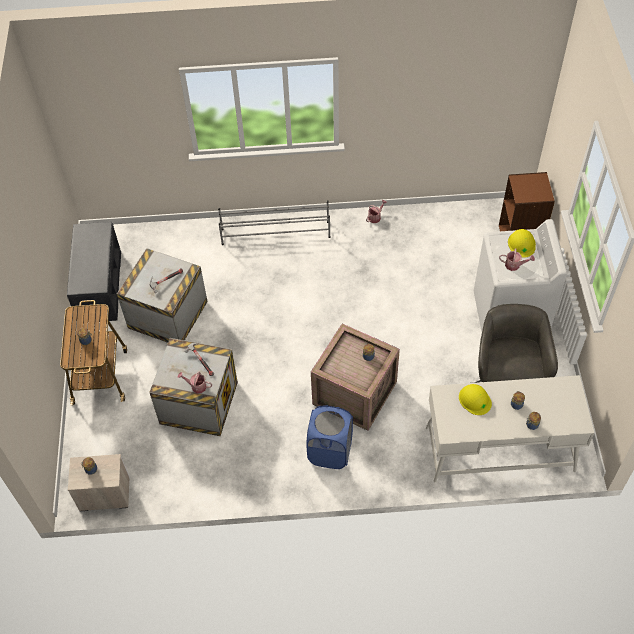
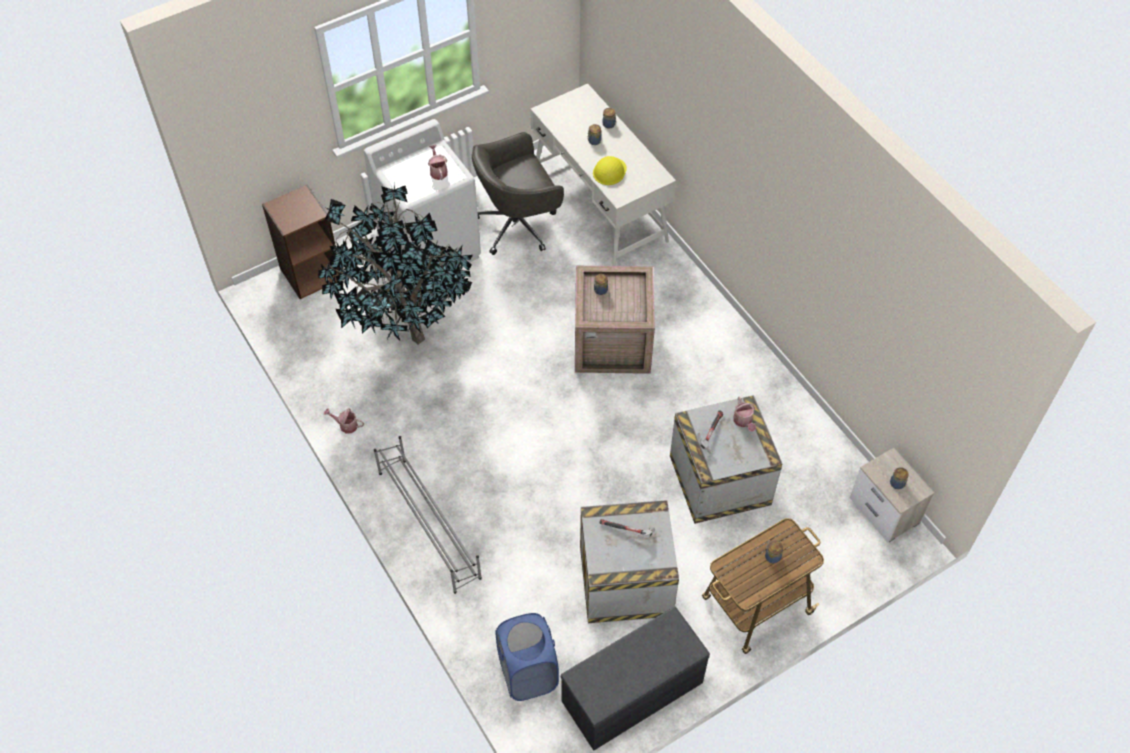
camera: 120 degrees left, 0 degrees up
blue laundry basket [306,405,353,469] -> blue laundry basket moved to [495,613,559,701]
yellow hard hat [508,229,536,258] -> none
none -> potted plant [318,183,473,345]

